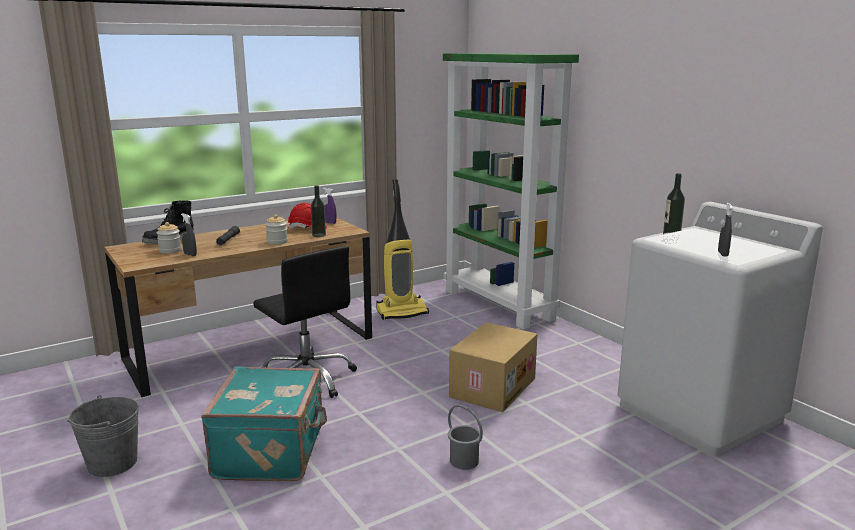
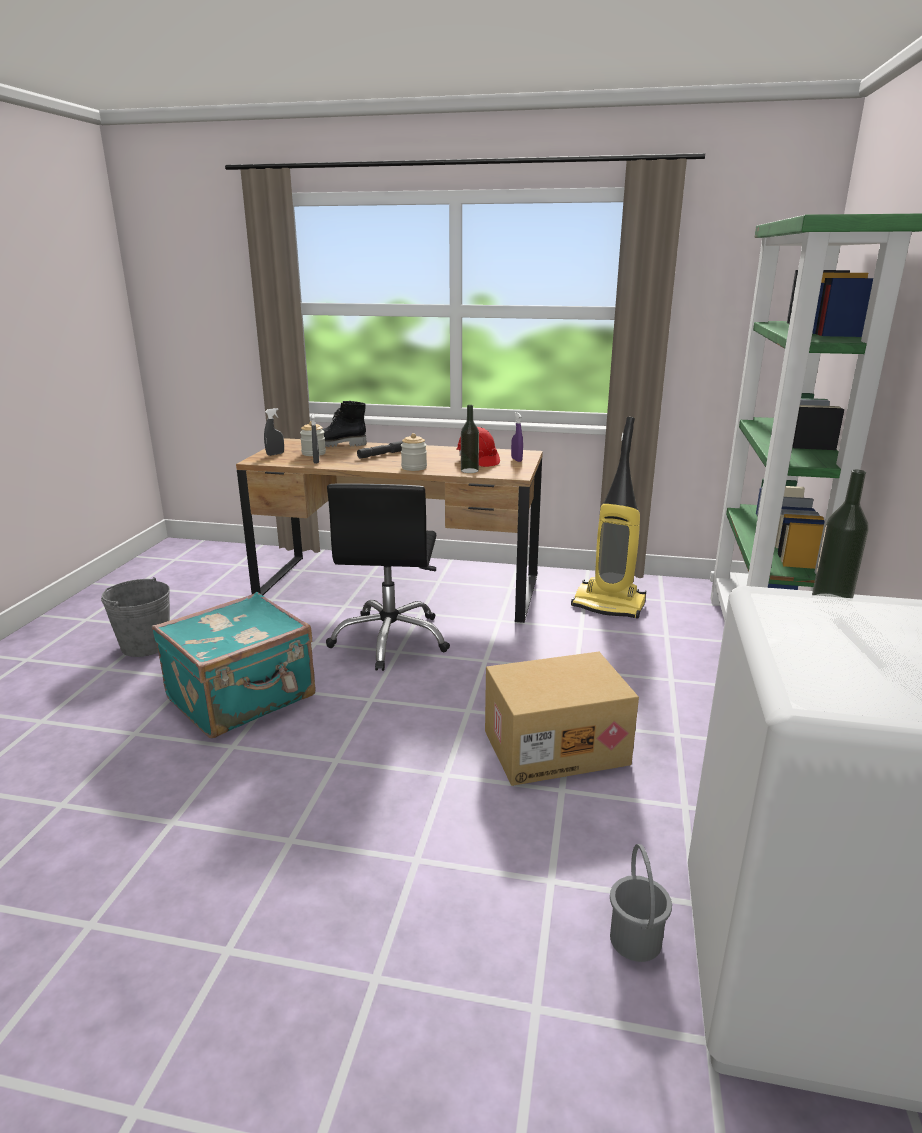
camera: 45 degrees right, 5 degrees up
grey bucket [448,405,483,470] -> grey bucket moved to [610,844,672,962]
grey spray bottle [718,203,733,257] -> grey spray bottle moved to [264,408,284,456]

